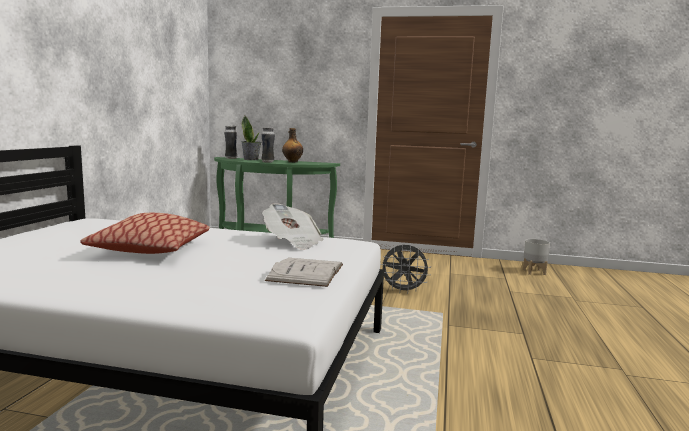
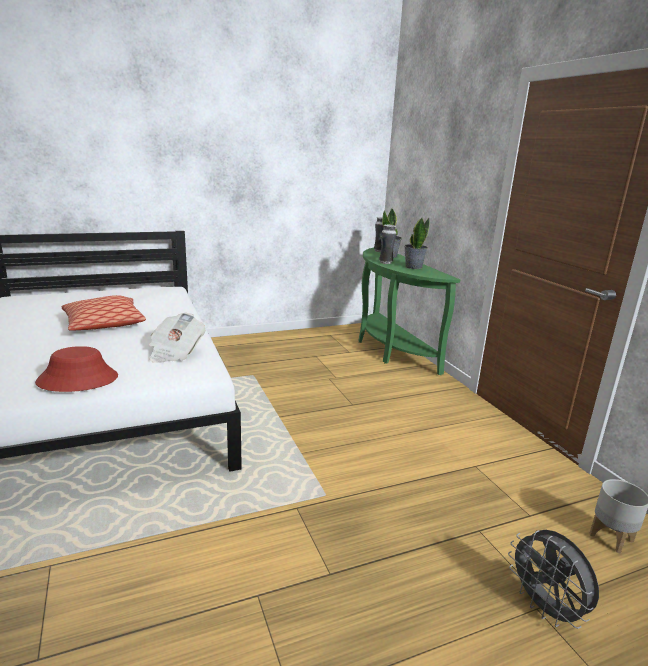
camera: 55 degrees right, 10 degrees up
white book [265,258,343,287] -> red hat [35,346,118,392]
bottle [282,128,303,162] -> potted plant [404,218,430,269]
grey fan [380,244,431,294] -> grey fan moved to [508,530,599,629]

